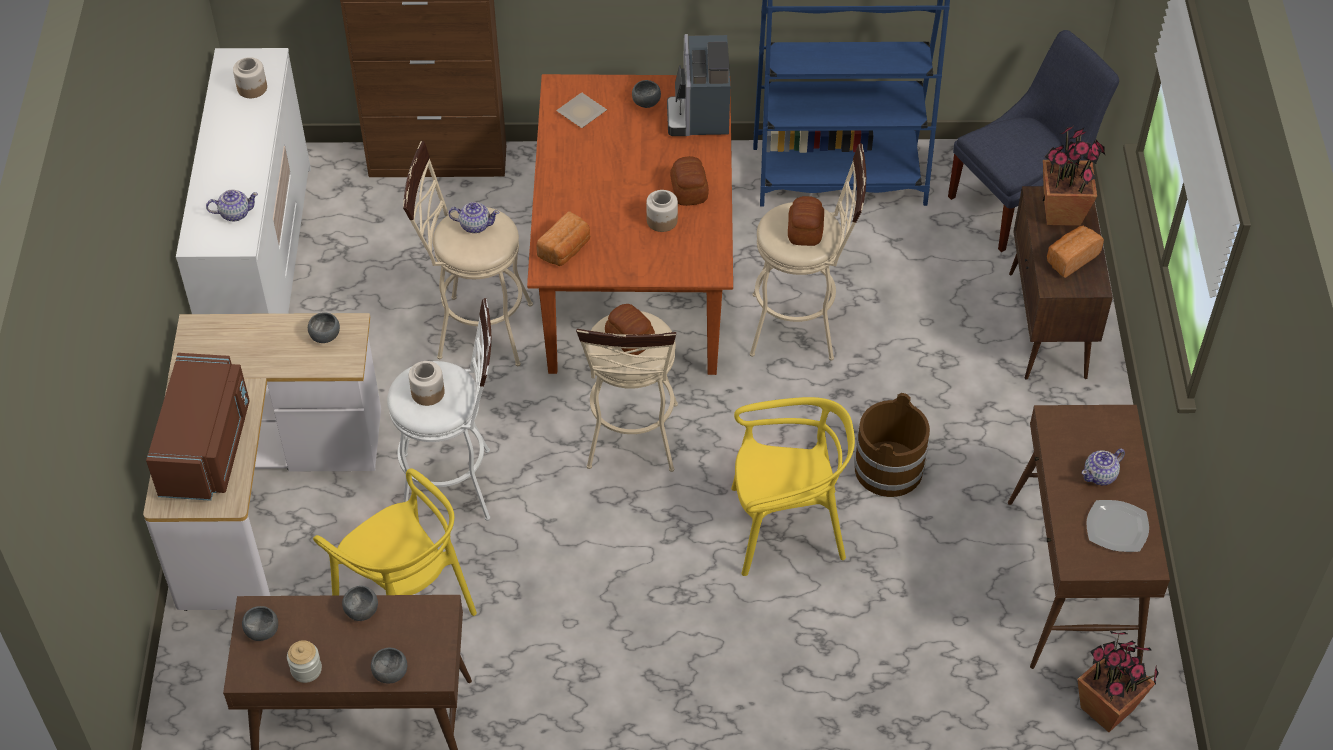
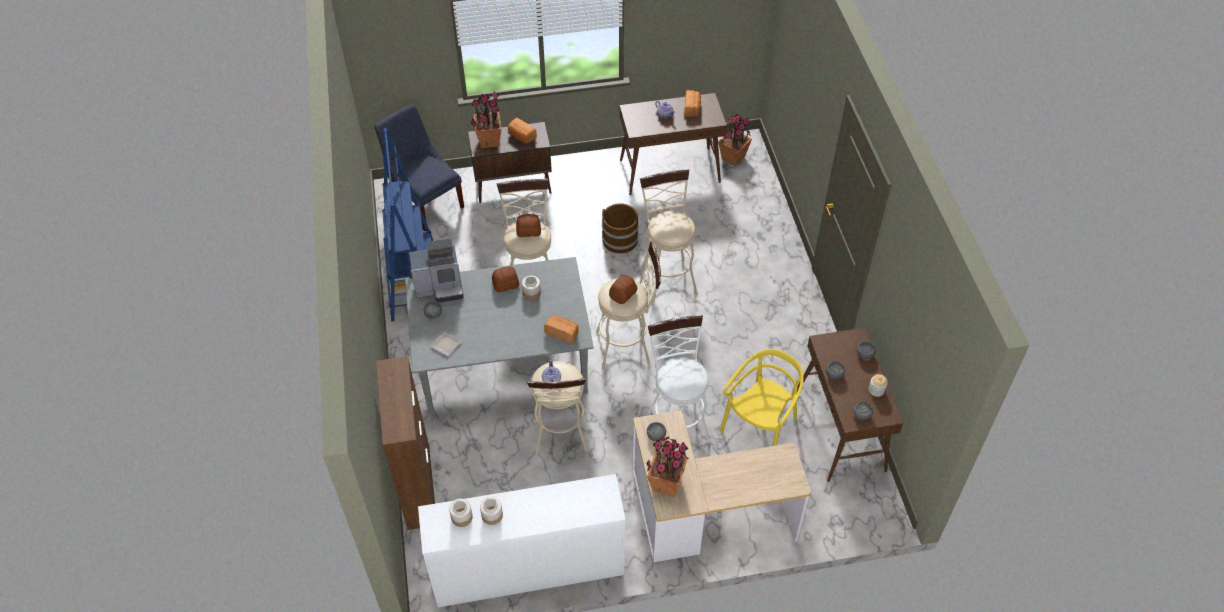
camera: 100 degrees left, 0 degrees up
brown microwave [146,353,250,501] -> none
teapot [206,190,258,221] -> none
jar [409,361,445,406] -> jar moved to [480,496,503,525]
brown dining table [527,74,733,375] -> grey dining table [405,257,594,415]
yellow chair [731,397,855,576] -> beige stool [640,169,697,302]
plate [1086,500,1149,552] -> bread [684,90,701,117]
none -> potted plant [646,437,689,497]

